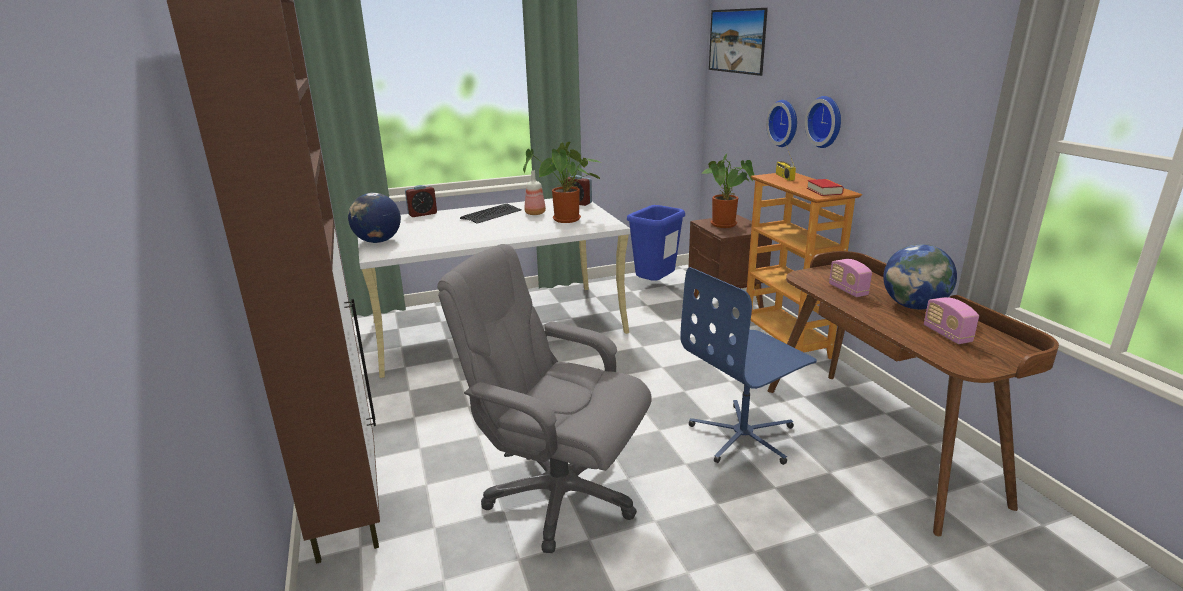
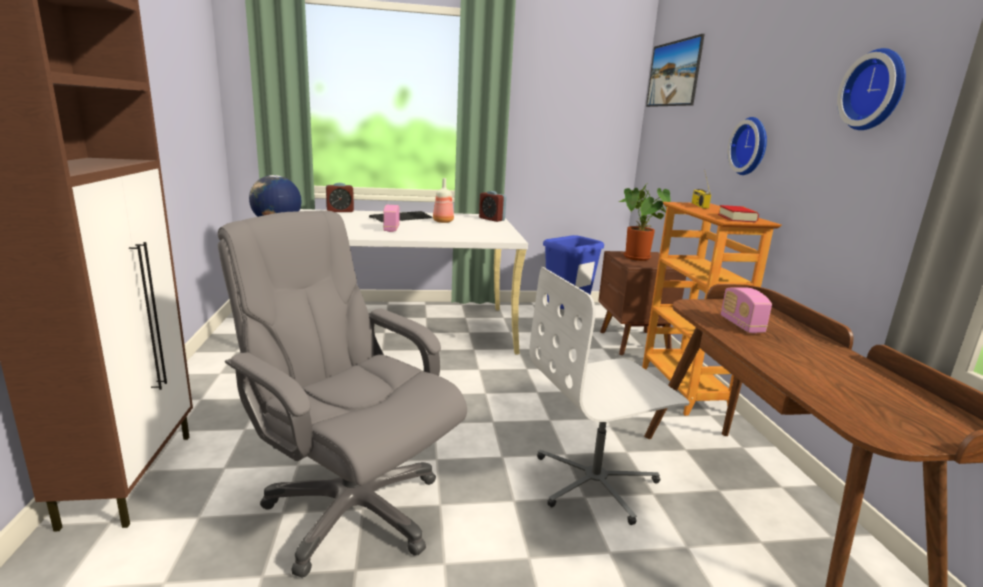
camera: 10 degrees right, 5 degrees down
potted plant [523,142,601,223] -> none
blue office chair [680,267,817,465] -> white office chair [529,267,690,525]
wall clock [766,100,797,147] -> wall clock moved to [837,48,906,130]
globe [883,244,957,309] -> none
radio [924,297,979,344] -> radio moved to [383,205,400,232]

